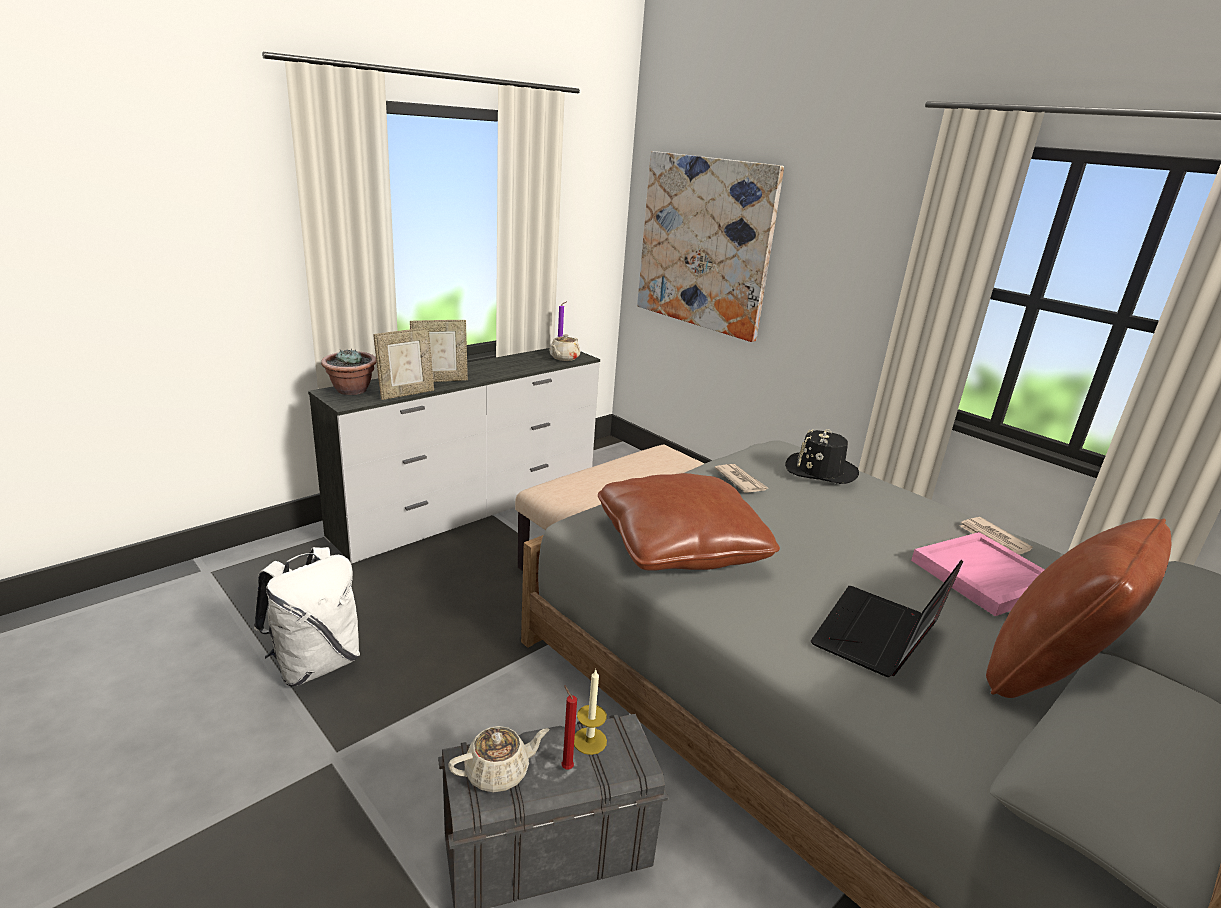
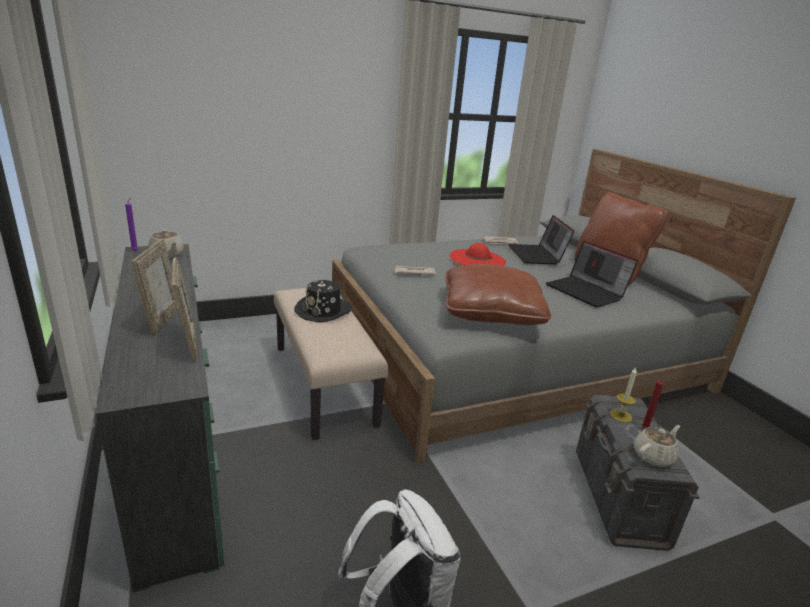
camera: 70 degrees left, 0 degrees up
white dresser [308,348,600,564] -> green dresser [96,244,224,593]
potted plant [321,348,377,395] -> none
beige teapot [448,726,549,792] -> beige teapot turned 60 degrees clockwise [634,425,680,467]
picture [637,151,784,342] -> none
black hat [785,429,859,484] -> black hat moved to [294,279,352,322]
pink tray [911,532,1045,616] -> laptop [508,215,575,264]
none -> red hat [450,243,506,266]

